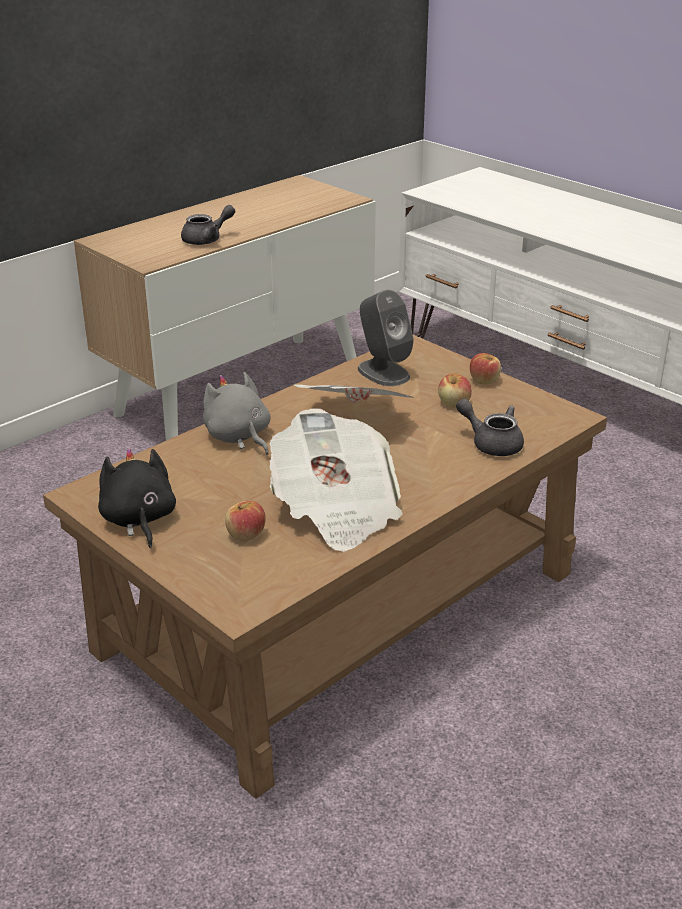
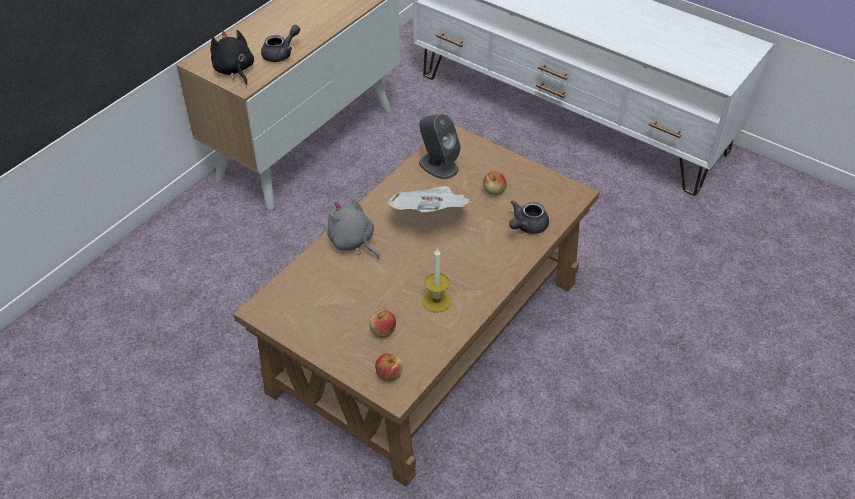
camera: 10 degrees left, 15 degrees up
black plush toy [98,448,176,548] -> black plush toy moved to [210,30,254,85]
newspaper [270,408,402,552] -> candle [423,248,451,312]
grey teapot [456,399,524,456] -> grey teapot turned 75 degrees counterclockwise [509,200,549,234]
apple [470,353,501,385] -> apple moved to [375,353,403,382]

